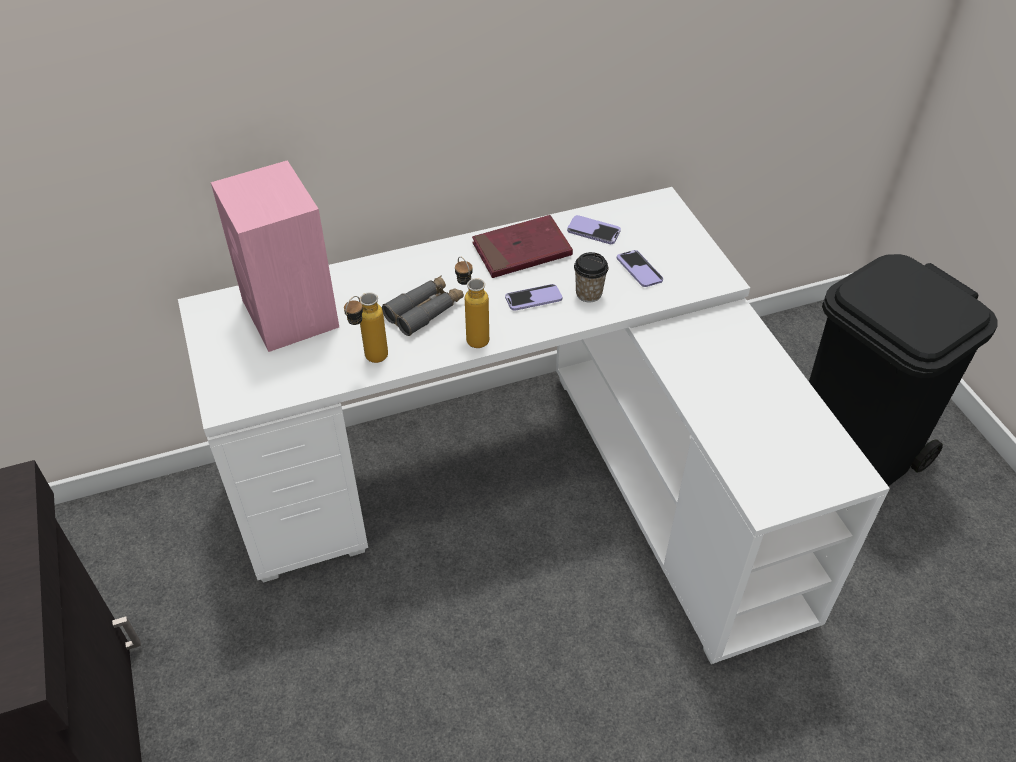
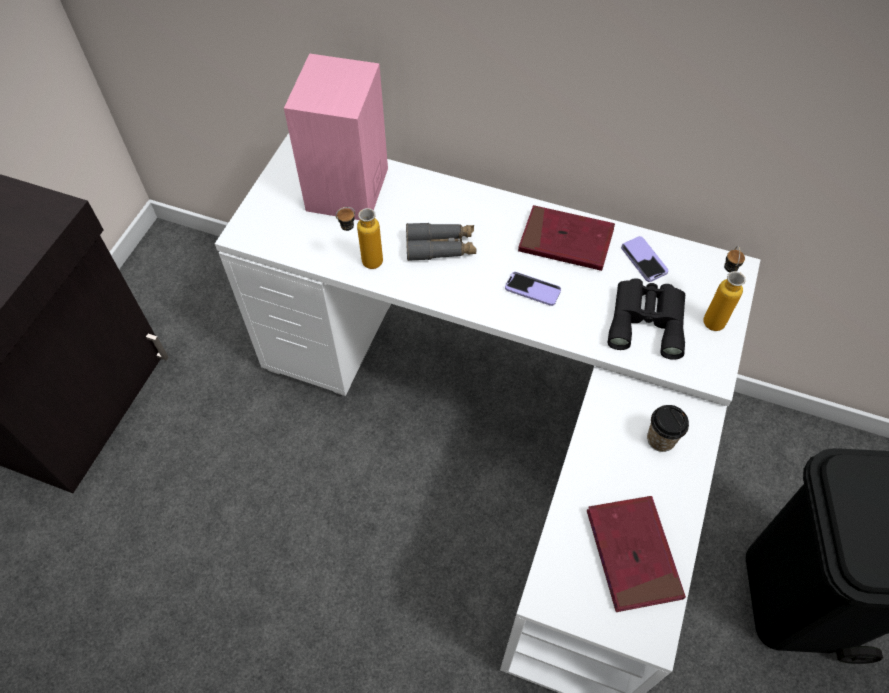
camera: 40 degrees right, 10 degrees up
bottle [455,256,489,348] -> bottle moved to [703,246,746,331]
cup [574,252,608,302] -> cup moved to [647,405,689,452]
phone [617,250,663,287] -> black binoculars [608,278,685,360]
none -> red book [587,496,686,612]

